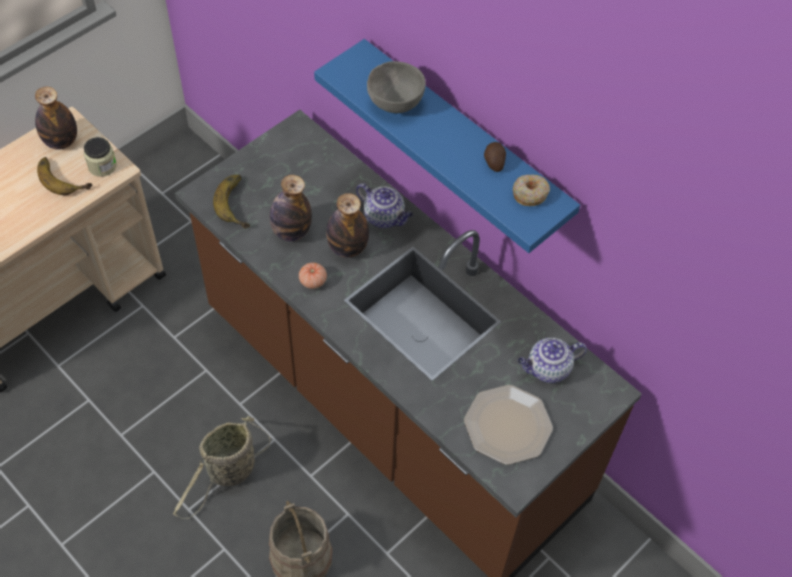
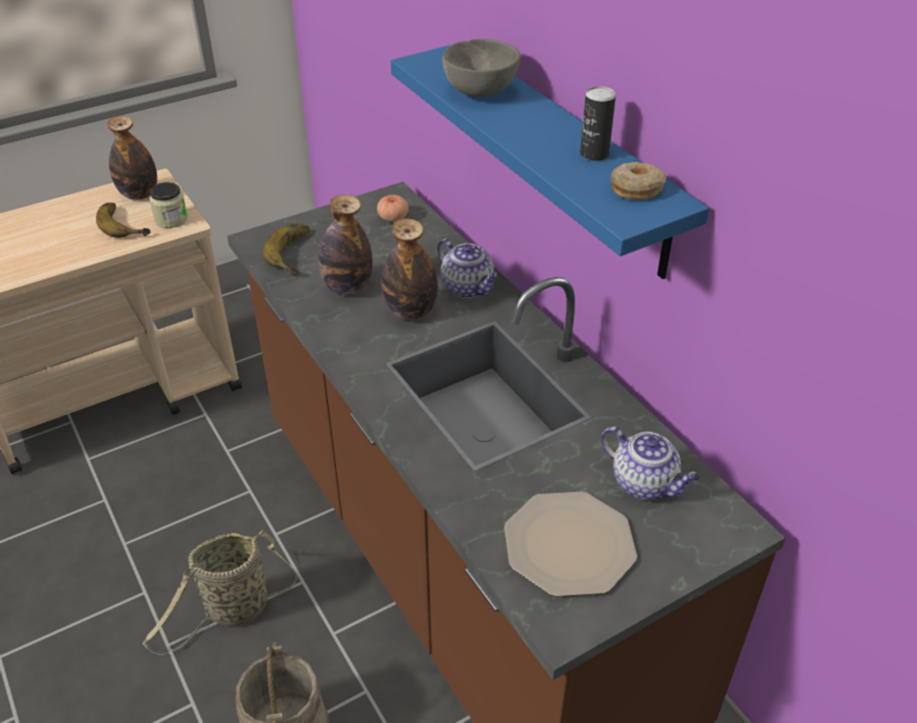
camera: 15 degrees right, 15 degrees down
tomato [299,263,327,289] -> tomato moved to [377,195,408,222]
potato [484,142,506,172] -> can [580,86,616,161]
teapot [518,338,587,383] -> teapot turned 135 degrees counterclockwise [601,426,700,500]

